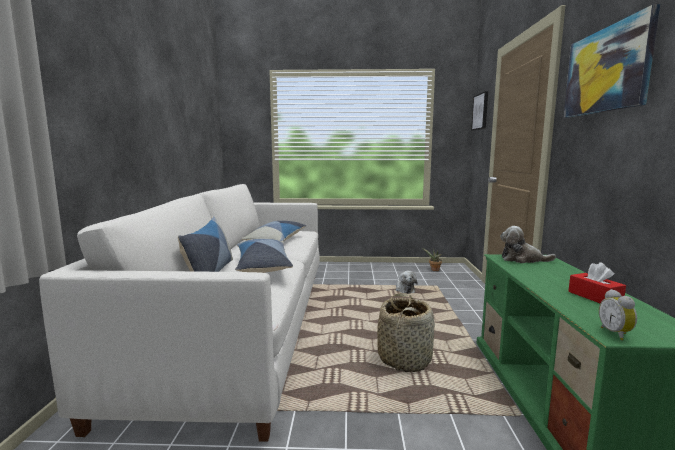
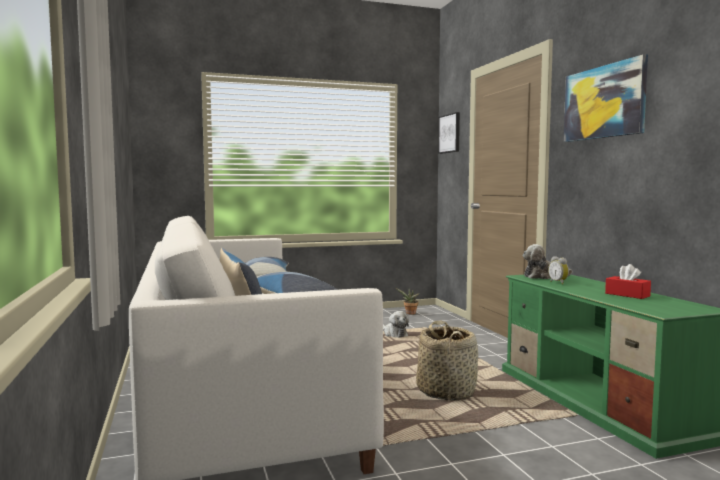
camera: 20 degrees left, 5 degrees down
alarm clock [599,289,637,340] -> alarm clock moved to [548,256,569,285]

